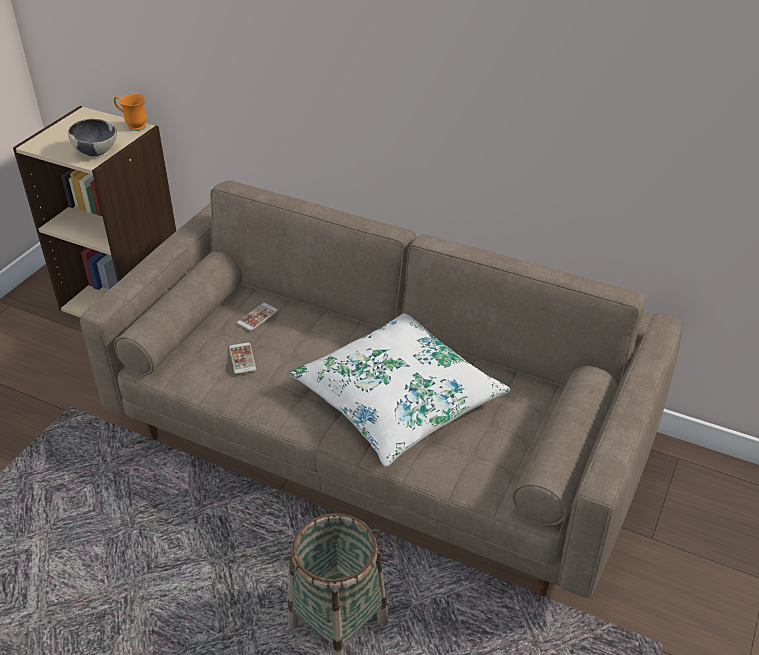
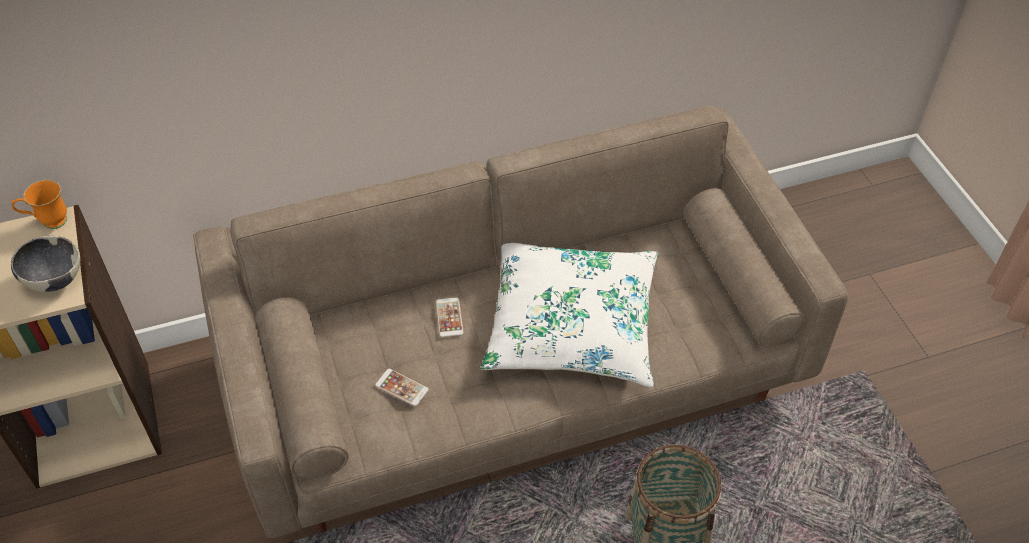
camera: 45 degrees left, 10 degrees up
phone [237,303,278,331] -> phone moved to [436,297,464,338]

